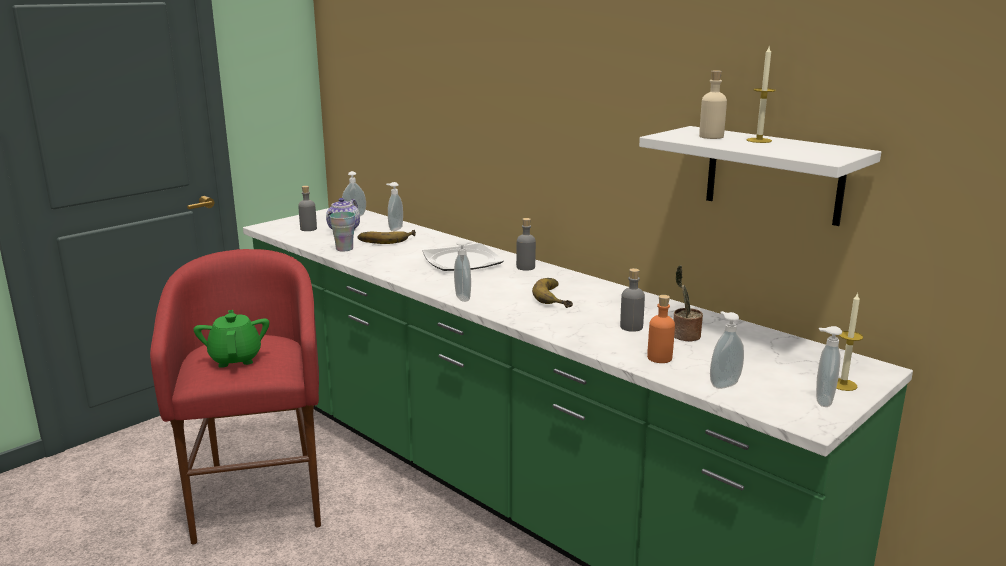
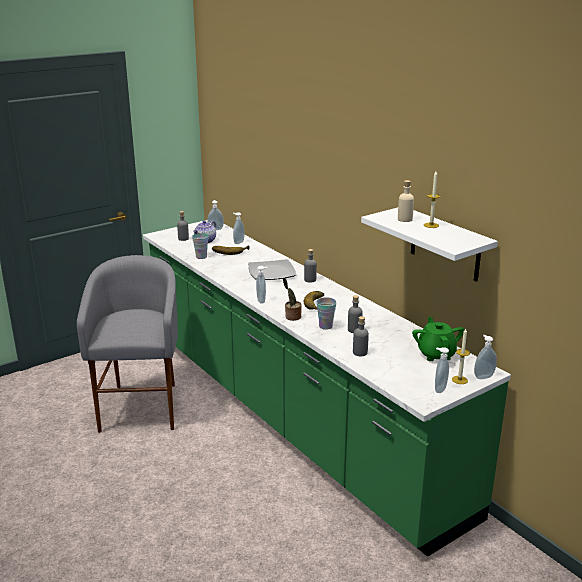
camera: 10 degrees right, 5 degrees up
red stool [150,249,321,545] -> grey stool [77,255,178,433]
green teapot [193,310,269,368] -> green teapot moved to [412,317,464,361]
orange bottle [647,295,675,363] -> grey bottle [353,316,369,356]
potted plant [674,265,703,341] -> potted plant moved to [283,277,301,321]
soap dispenser [710,311,744,389] -> soap dispenser moved to [474,335,497,379]
none -> cup [316,297,336,330]

